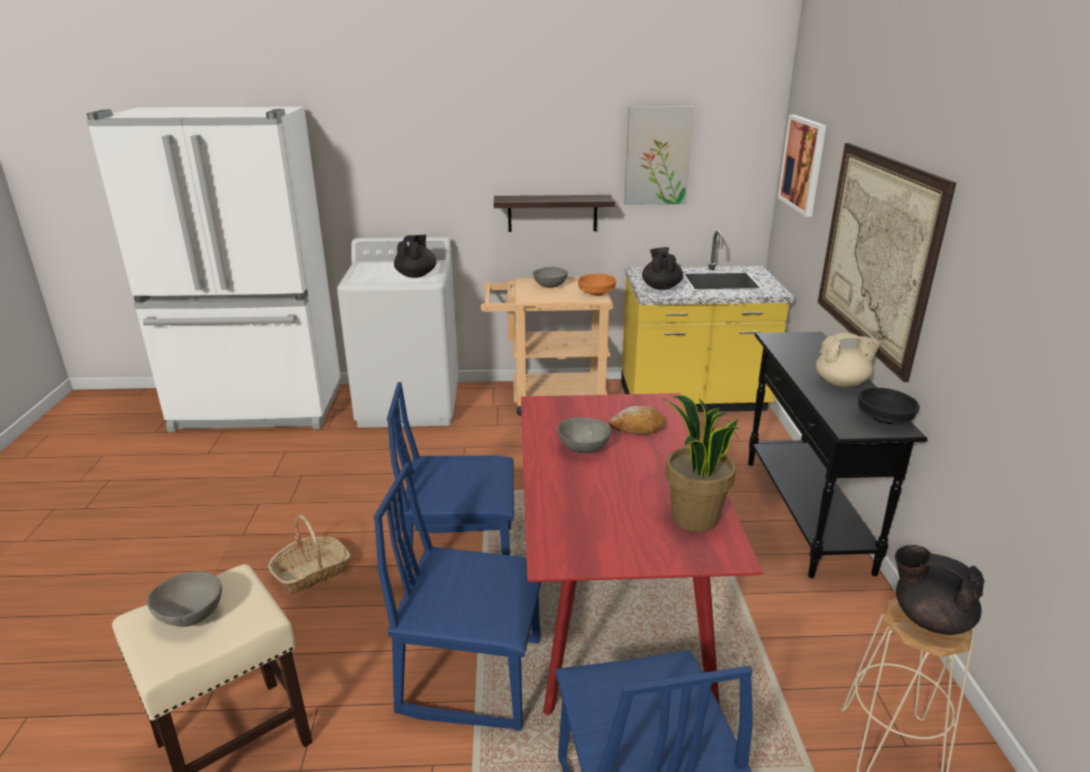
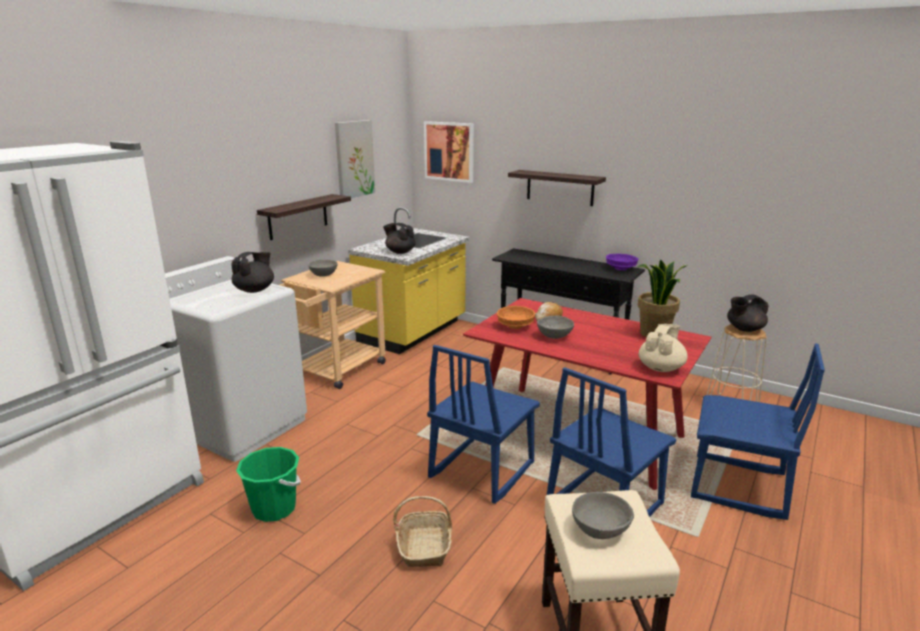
camera: 55 degrees left, 5 degrees down
black teapot [394,235,436,278] -> black teapot turned 75 degrees clockwise [231,252,274,293]
orange bowl [578,274,617,296] -> orange bowl moved to [497,306,535,329]
beige teapot [816,333,881,387] -> beige teapot moved to [639,324,688,372]
picture [818,143,956,382] -> shelf [508,170,606,206]
black bowl [858,387,920,424] -> purple bowl [606,254,638,271]
none -> green bucket [236,447,301,522]

